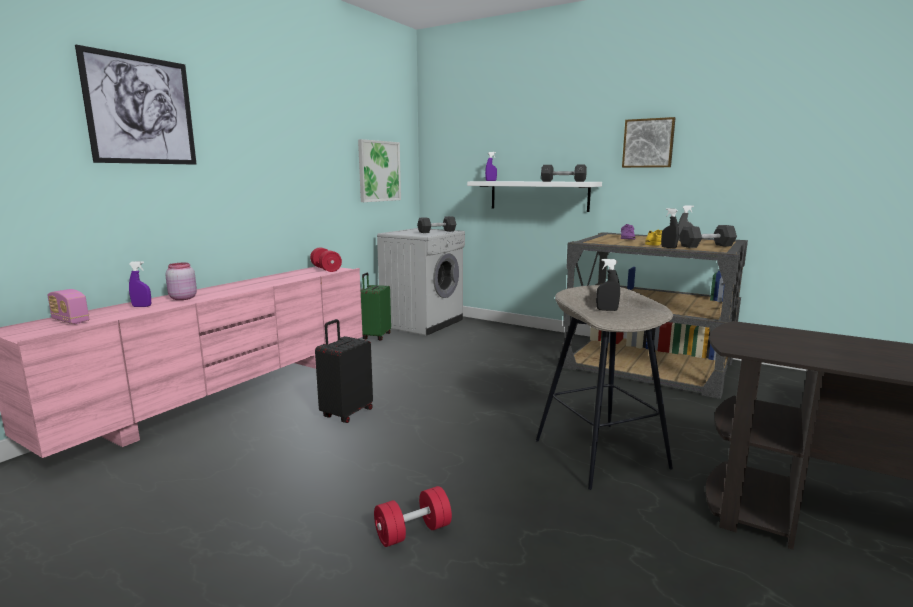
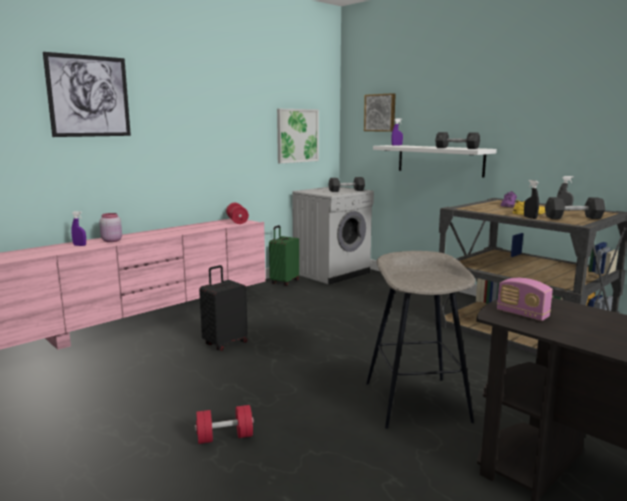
camera: 15 degrees right, 0 degrees up
radio [47,289,89,324] -> radio moved to [497,278,553,321]
black spray bottle [596,259,620,311] -> none
picture [622,117,676,168] -> picture moved to [364,93,396,132]

